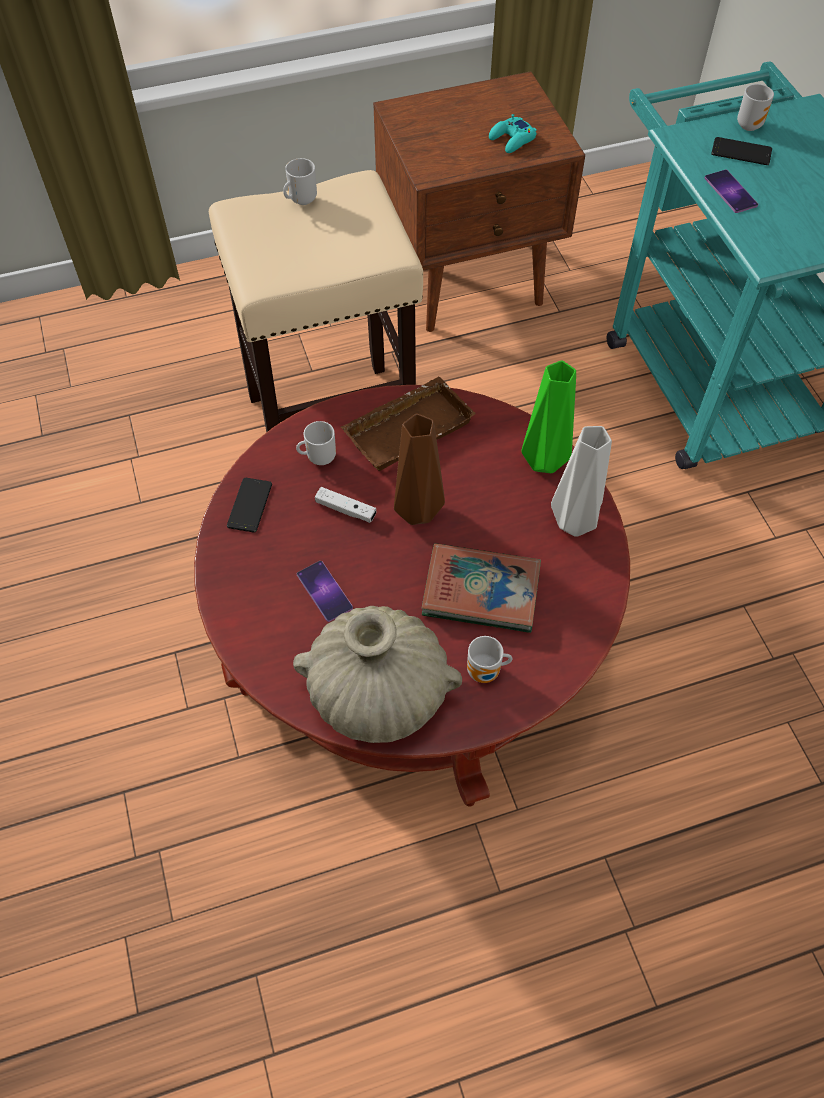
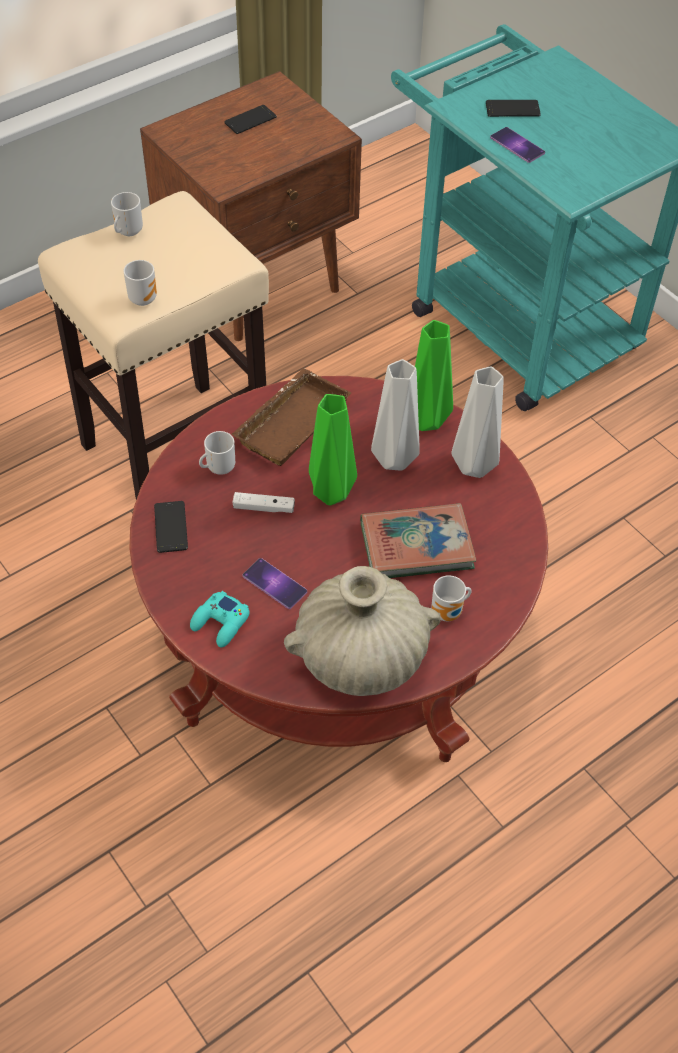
camera: 20 degrees left, 5 degrees down
brown vase [394,414,445,525] -> green vase [309,394,357,506]
turquoise game controller [489,114,537,153] -> turquoise game controller moved to [190,591,249,647]
mug [737,84,774,131] -> mug moved to [124,260,157,306]
none -> phone [224,105,277,134]
none -> grey vase [371,359,420,471]

